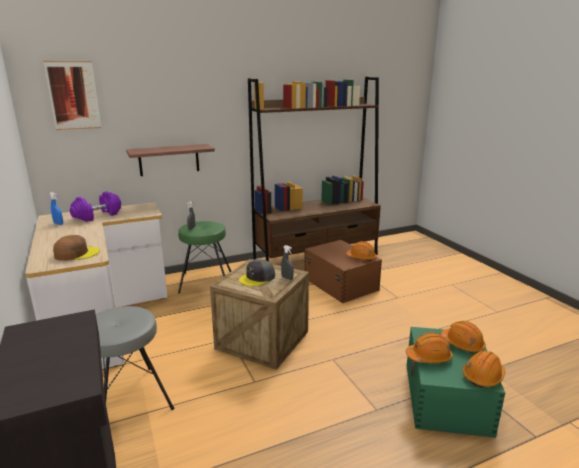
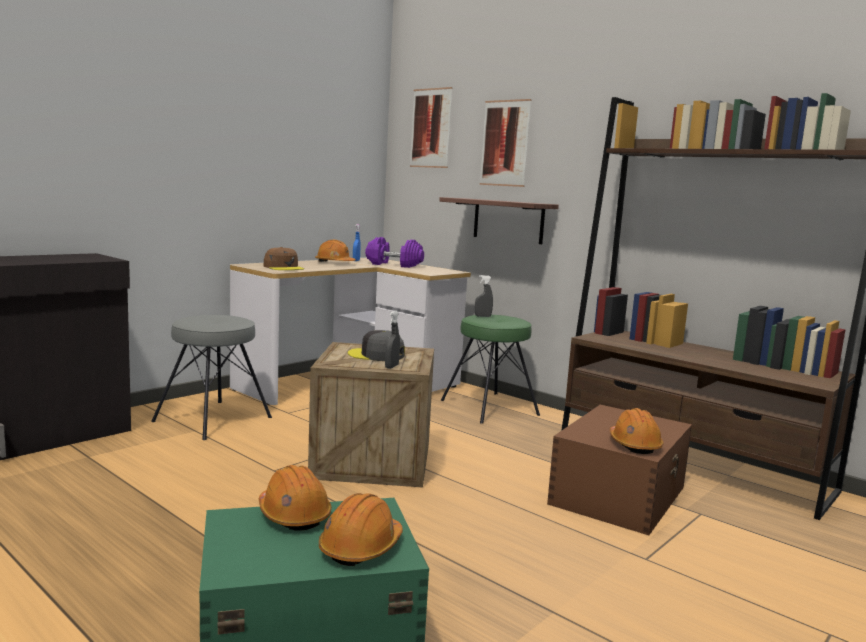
camera: 65 degrees right, 10 degrees down
orange hard hat [463,350,505,388] -> orange hard hat moved to [315,240,356,262]
none -> picture [480,99,531,187]

